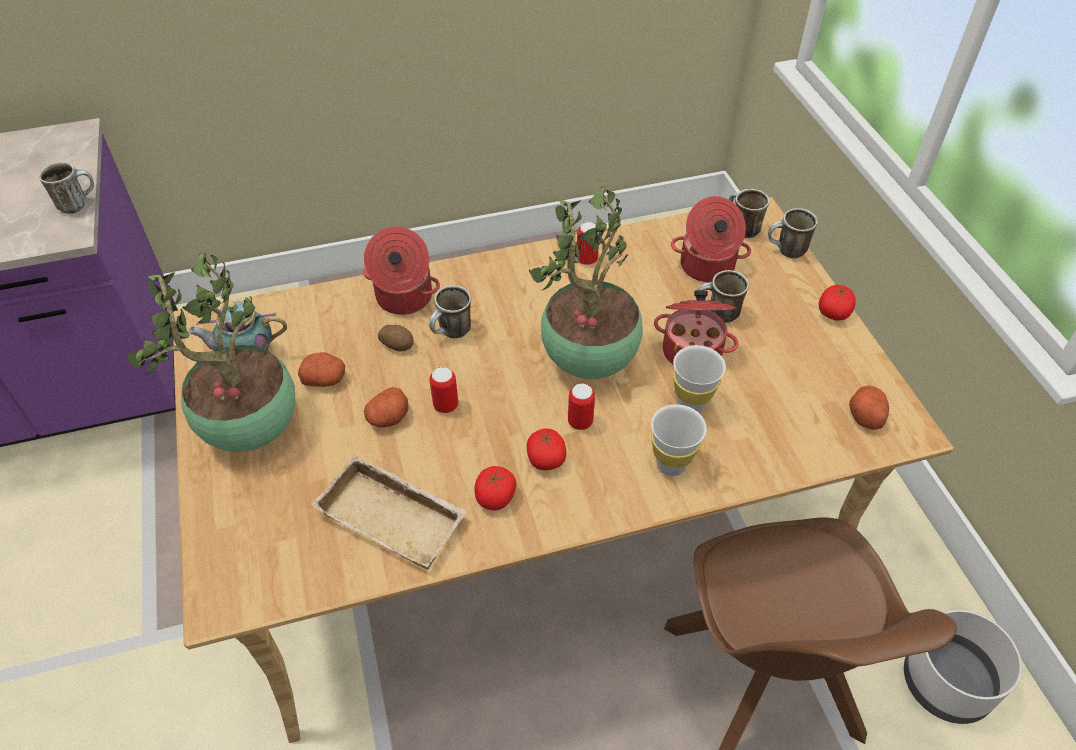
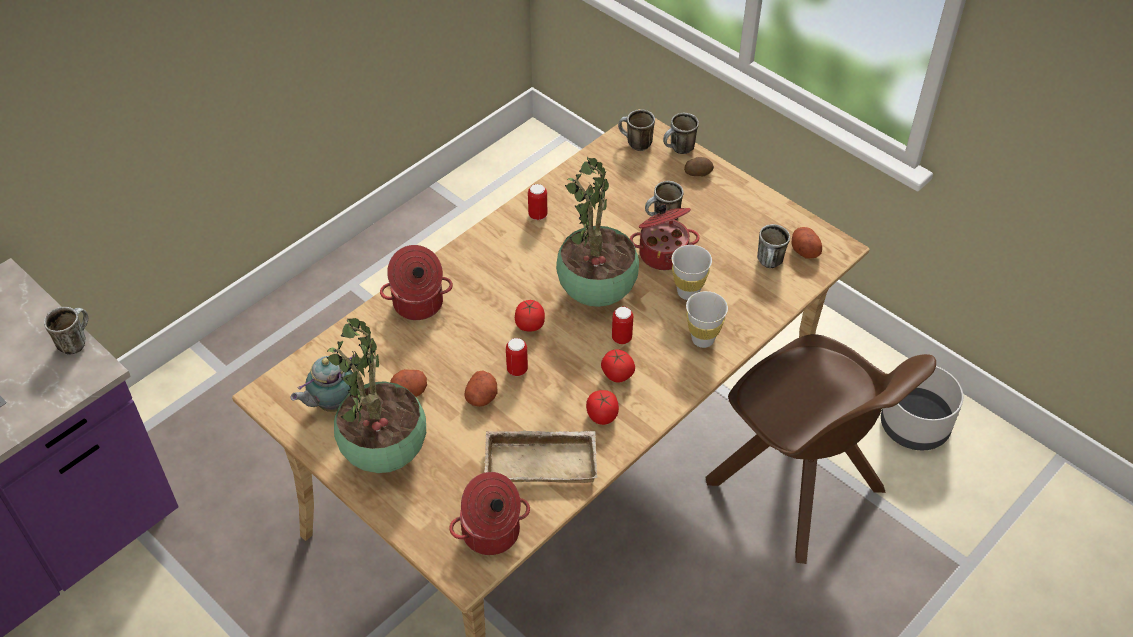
camera: 30 degrees left, 0 degrees up
potato [378,325,414,351] -> potato moved to [684,157,714,176]
mug [429,285,471,338] -> mug moved to [757,224,790,268]
cooking pot [671,196,751,283] -> cooking pot moved to [449,472,530,555]
tomato [819,285,856,321] -> tomato moved to [515,300,545,331]

